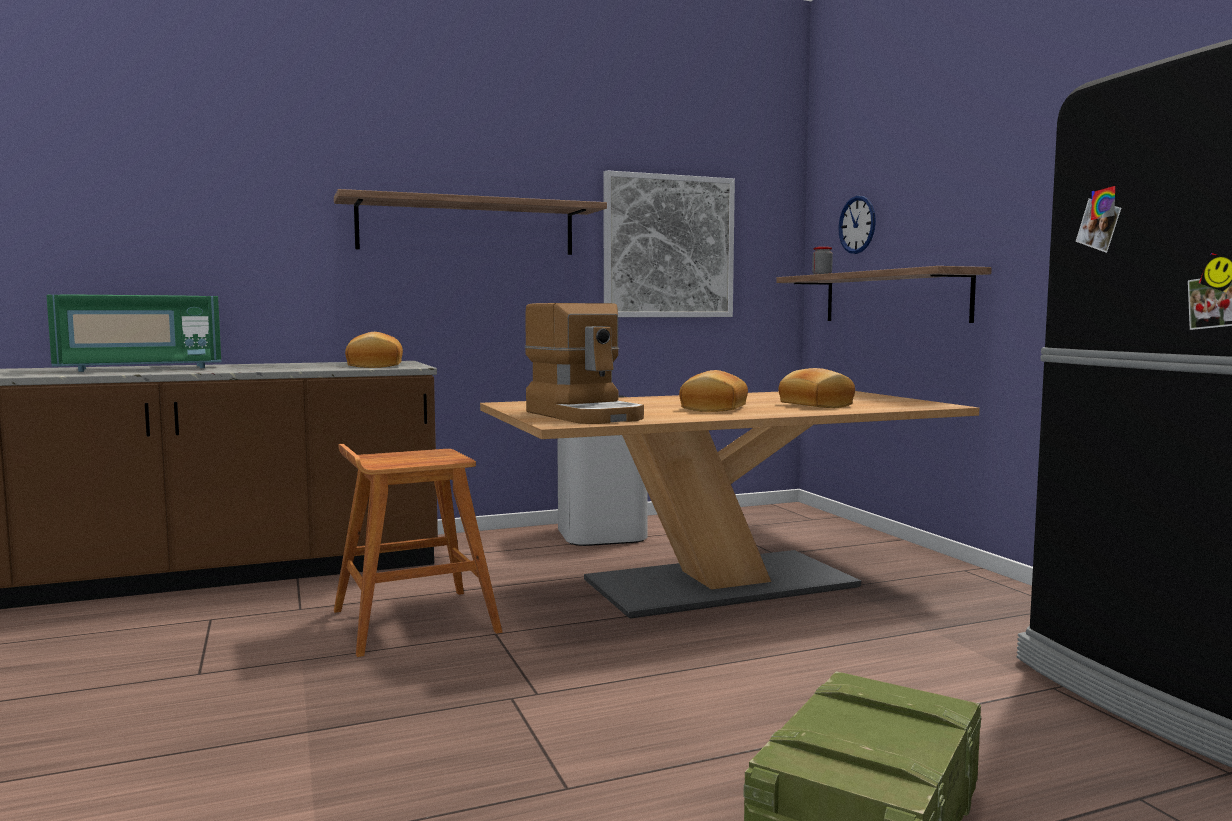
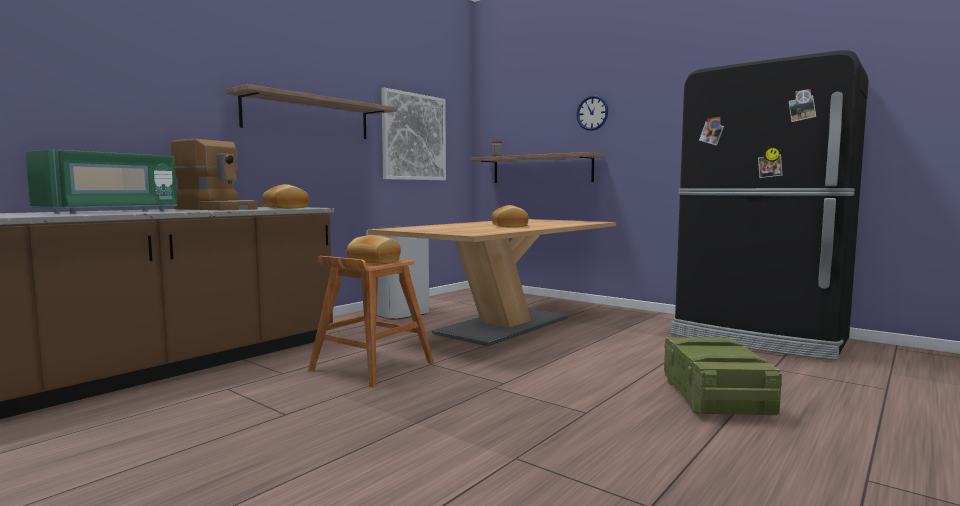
camera: 30 degrees left, 0 degrees up
coffee machine [525,303,644,424] -> coffee machine moved to [171,139,257,210]
bread [779,368,855,408] -> bread moved to [347,235,401,264]
wall clock [838,196,876,254] -> wall clock moved to [576,95,608,131]

